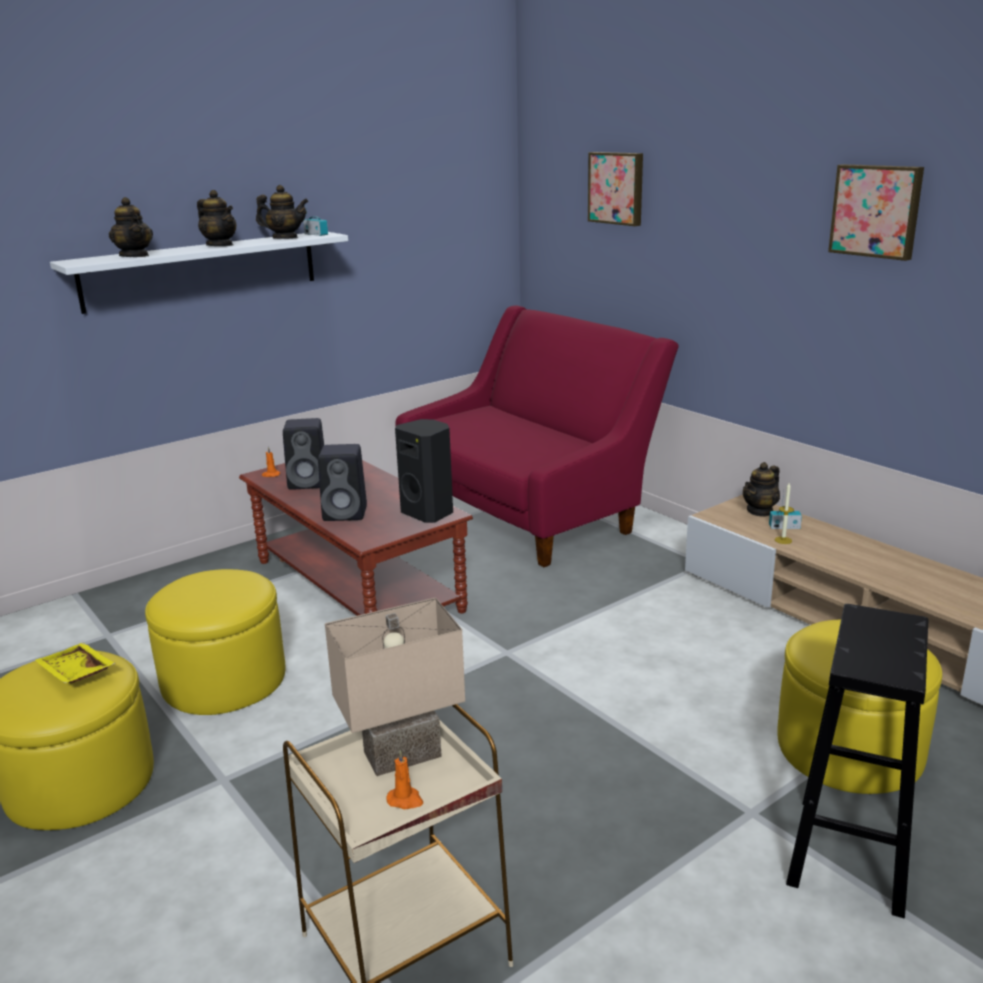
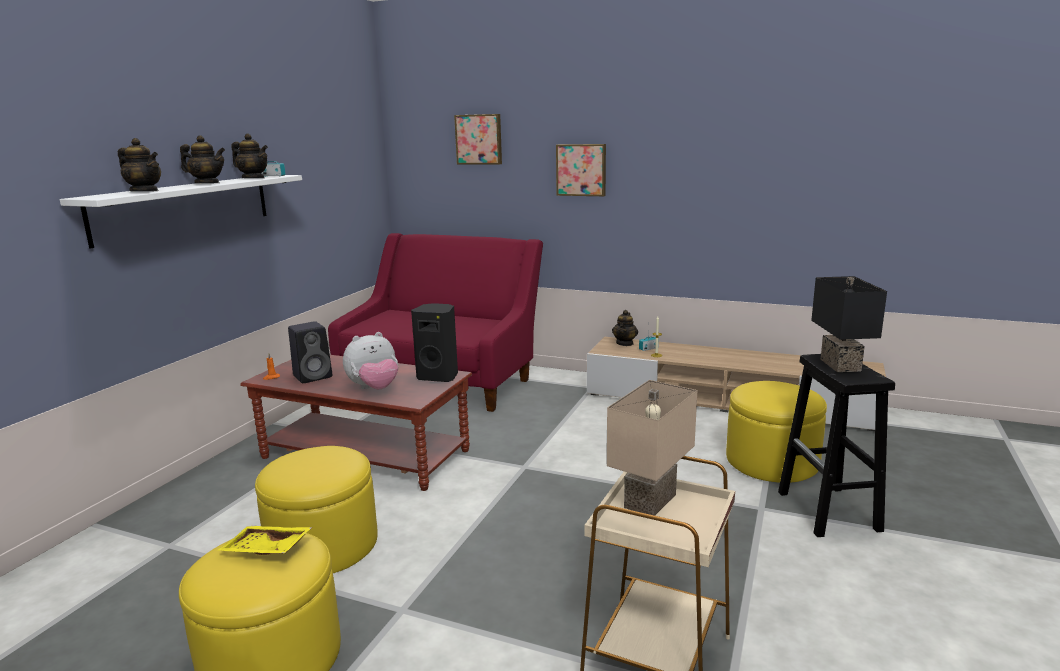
camera: 30 degrees left, 5 degrees down
teapot [256,185,309,239] -> teapot turned 45 degrees clockwise [231,134,268,178]
black speaker [318,444,367,521] -> plush toy [343,332,398,389]
orange candle [386,750,423,809] -> none
picture [828,164,924,261] -> picture moved to [556,144,606,196]
none -> black table lamp [811,276,887,372]

